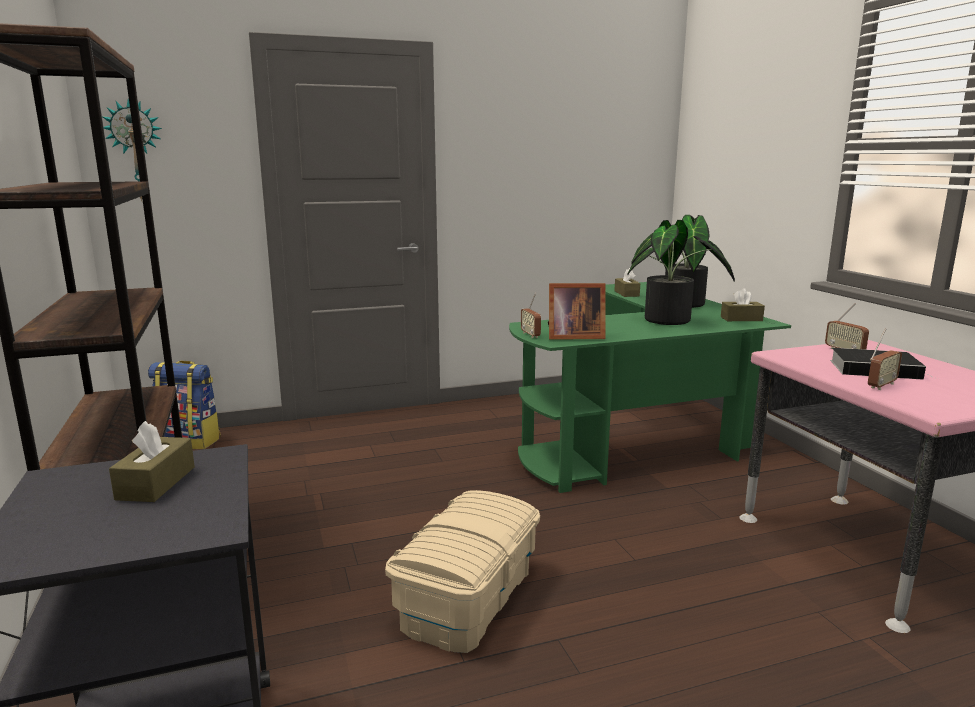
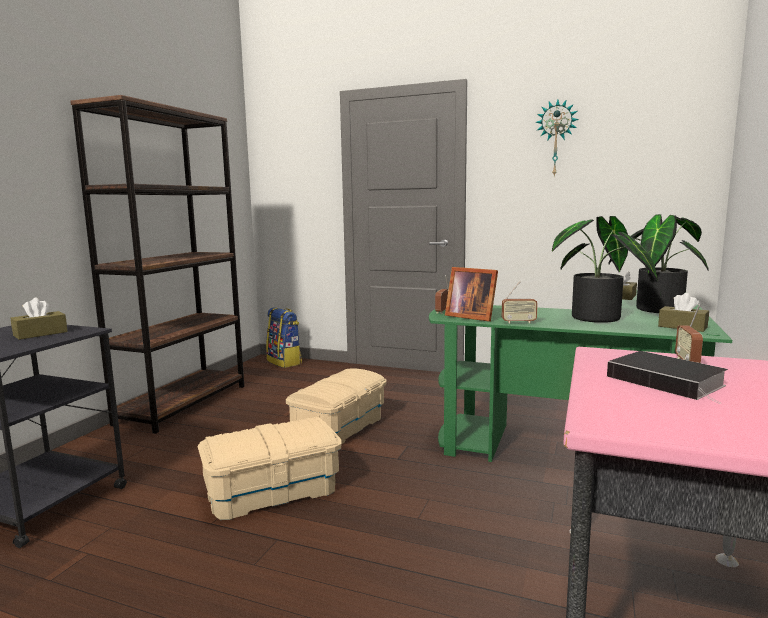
camera: 40 degrees right, 5 degrees down
wall clock [102,99,162,202] -> wall clock moved to [535,100,579,177]
radio [868,329,902,390] -> radio moved to [502,282,538,324]
none -> beige storage box [286,368,387,445]

